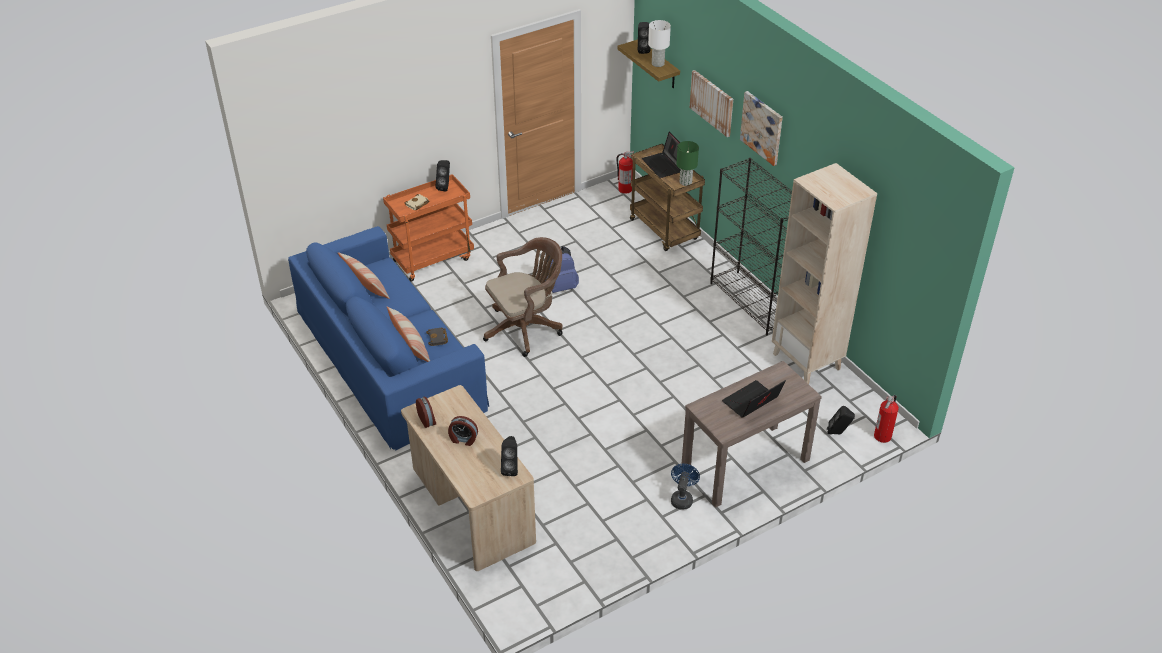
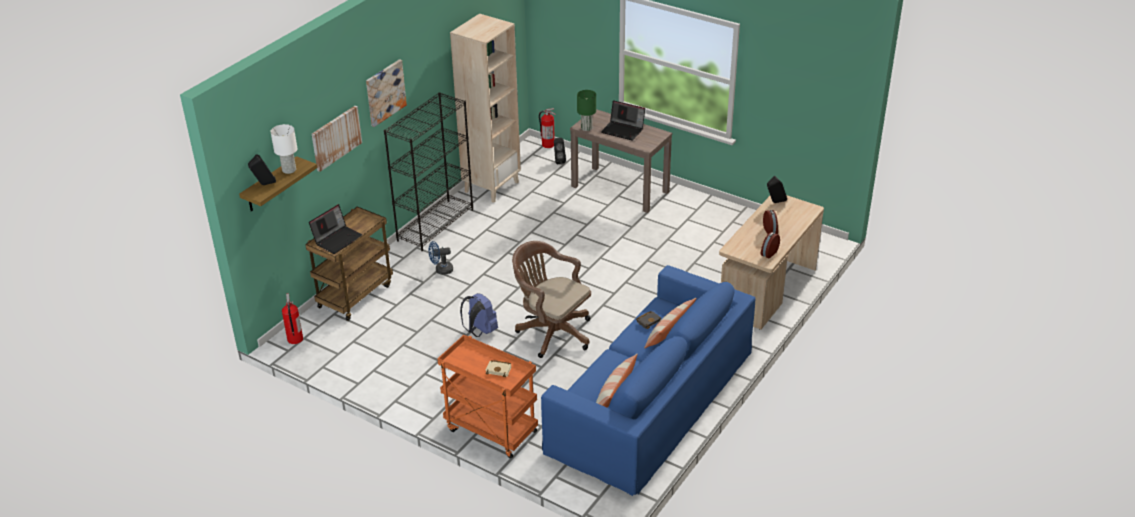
camera: 115 degrees left, 5 degrees down
black speaker [436,160,450,192] -> none
blue fan [671,464,700,510] -> blue fan moved to [429,241,453,275]
green table lamp [676,141,699,186] -> green table lamp moved to [577,90,596,131]

